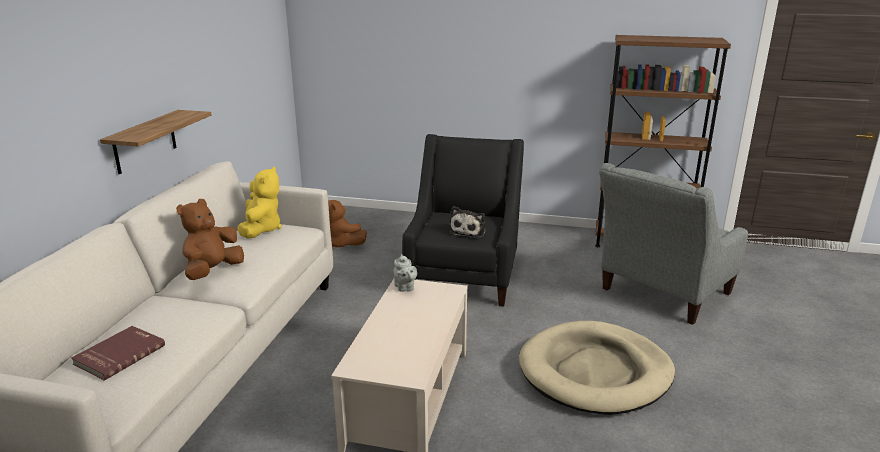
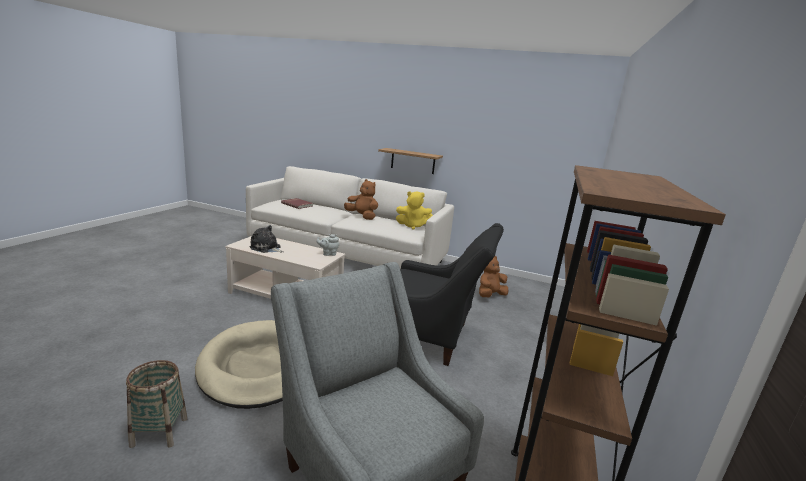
camera: 95 degrees right, 5 degrees down
plush toy [449,206,486,238] -> plush toy moved to [250,225,284,253]
none -> basket [126,360,187,448]

